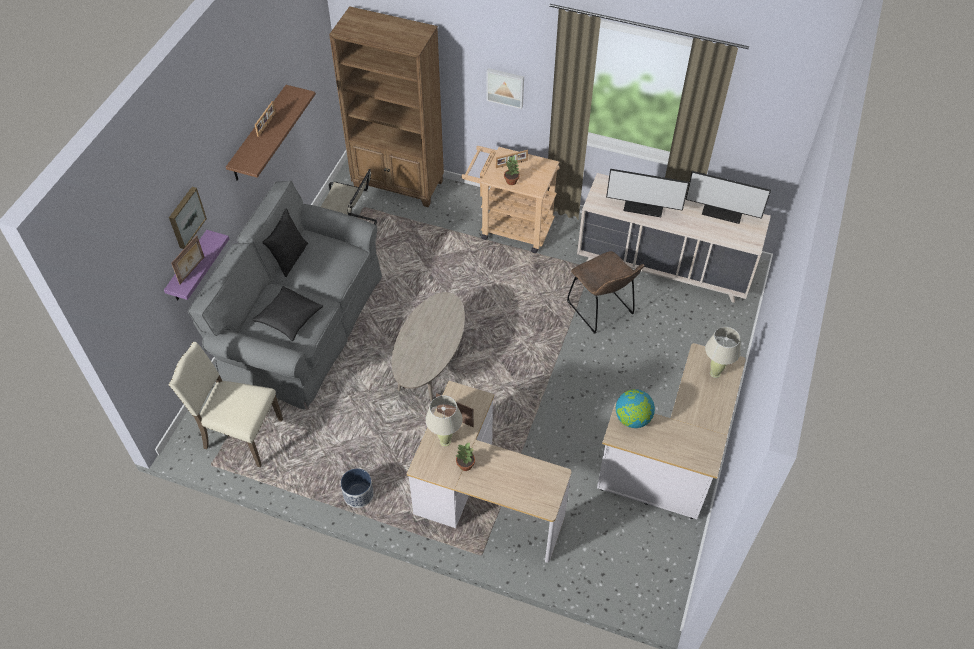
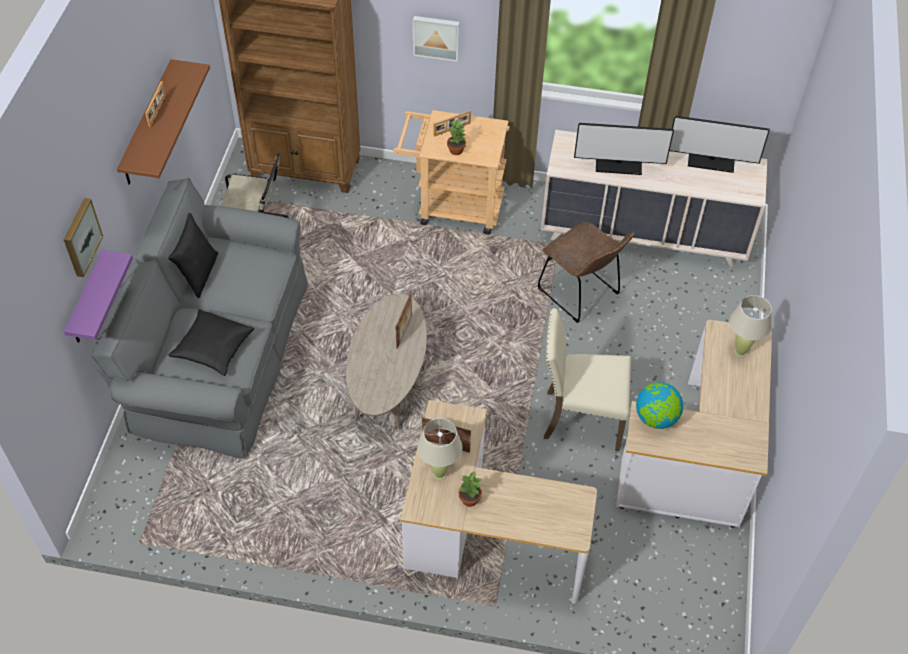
camera: 10 degrees left, 0 degrees up
beige chair [169,342,283,467] -> beige chair moved to [544,308,631,451]
picture frame [171,235,204,284] -> picture frame moved to [396,293,412,348]
planter [341,468,374,508] -> none

